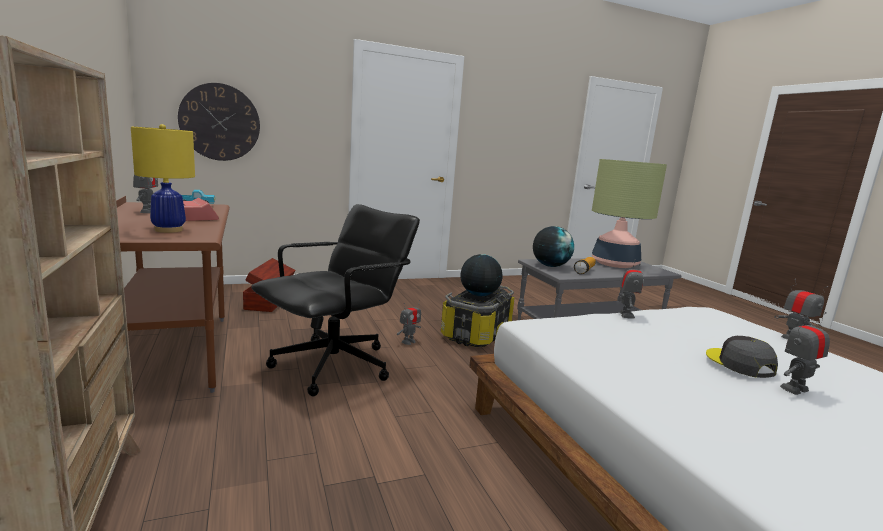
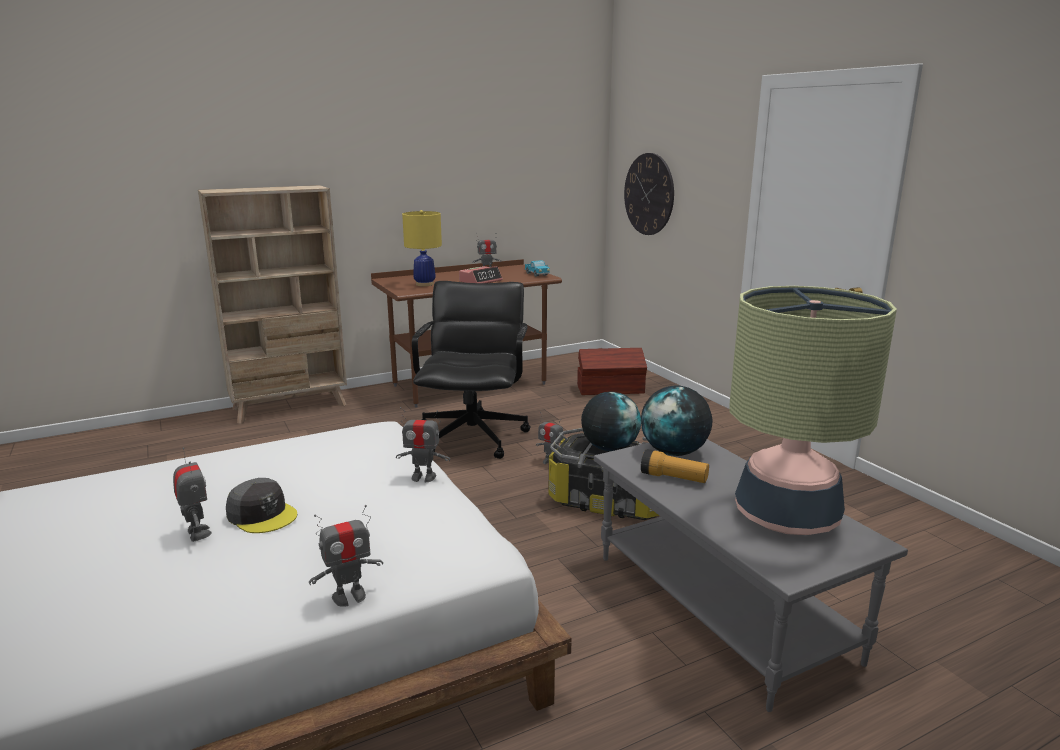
camera: 85 degrees right, 5 degrees up
black office chair [251,204,420,396] -> black office chair turned 120 degrees counterclockwise [412,281,531,459]
grey cap [706,336,778,378] -> grey cap turned 60 degrees clockwise [226,478,297,533]

